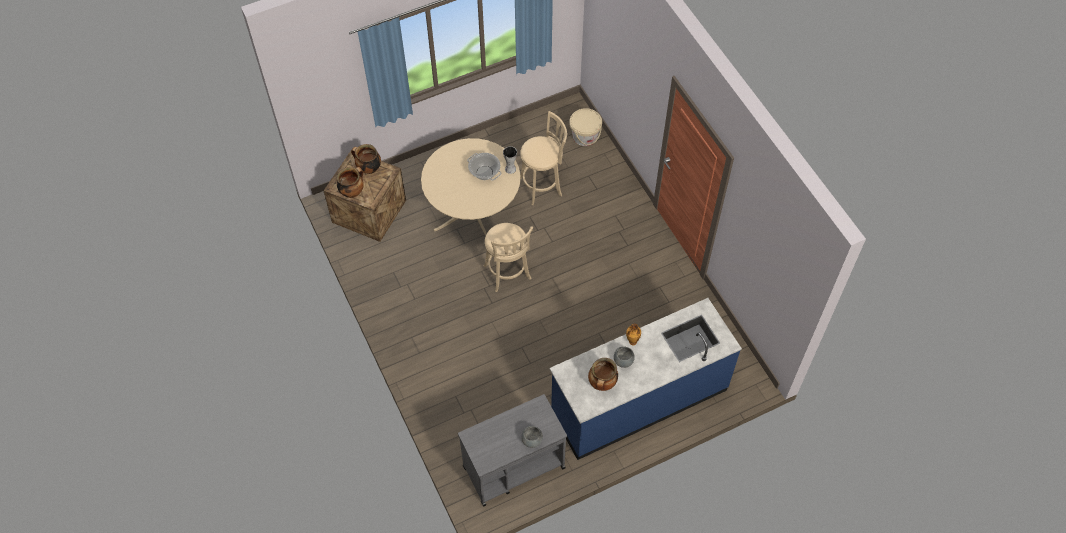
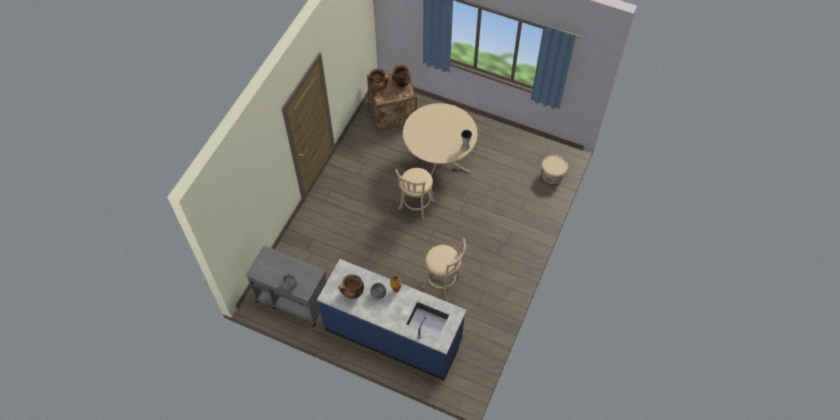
camera: 50 degrees right, 0 degrees up
cooking pot [467,153,502,181] -> none
beige stool [520,111,567,205] -> beige stool moved to [423,238,466,300]

